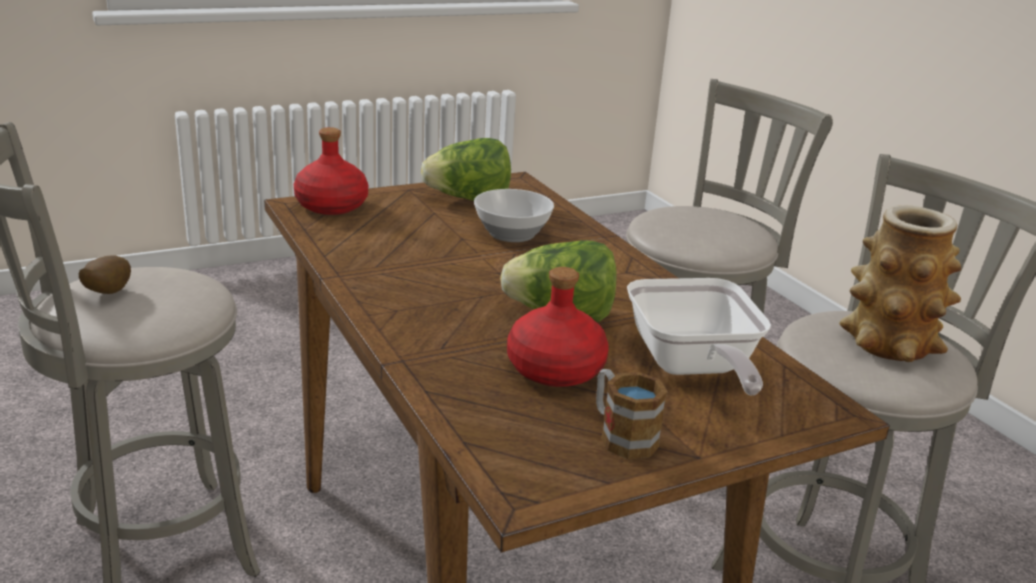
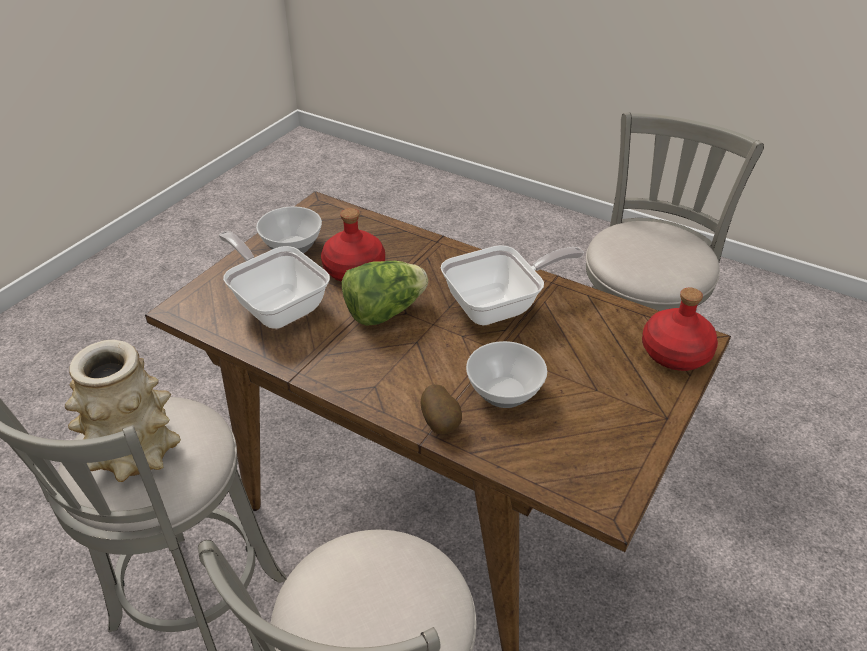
camera: 150 degrees right, 15 degrees up
potato [79,255,131,294] -> potato moved to [420,384,462,434]
lettuce [421,138,511,201] -> none
mug [596,369,668,459] -> bowl [256,207,322,254]
none -> frying pan [441,245,584,325]

